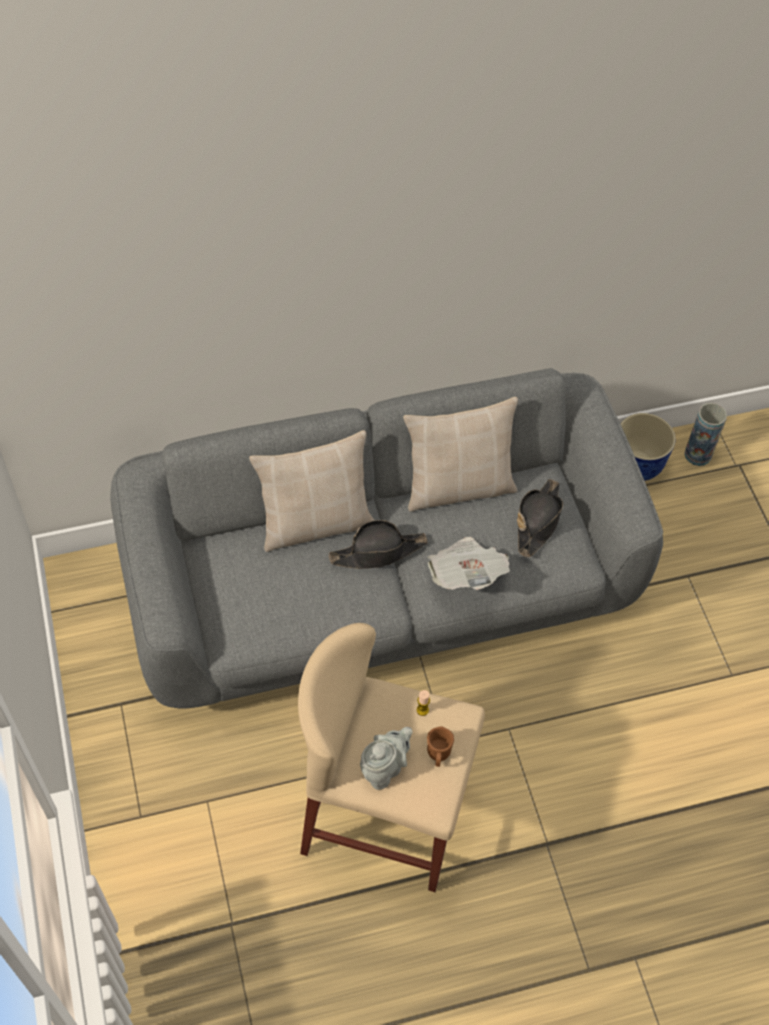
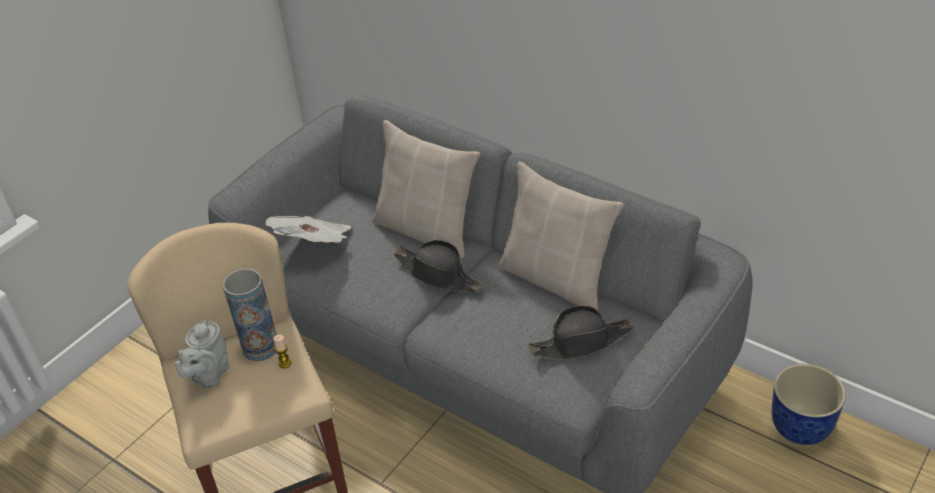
camera: 55 degrees right, 15 degrees down
grey teapot [360,727,413,790] -> grey teapot turned 105 degrees clockwise [174,319,229,388]
brown mug [427,726,454,767] -> none
newspaper [428,537,510,590] -> newspaper moved to [265,216,351,243]
vase [684,403,727,466] -> vase moved to [223,268,277,361]

